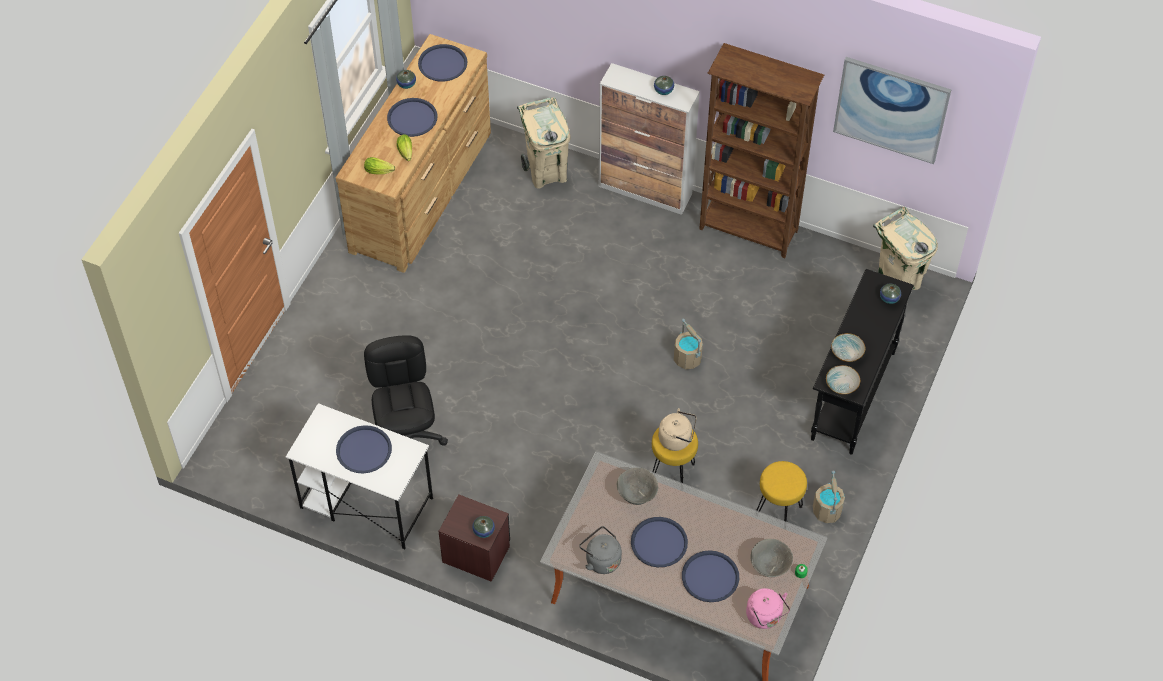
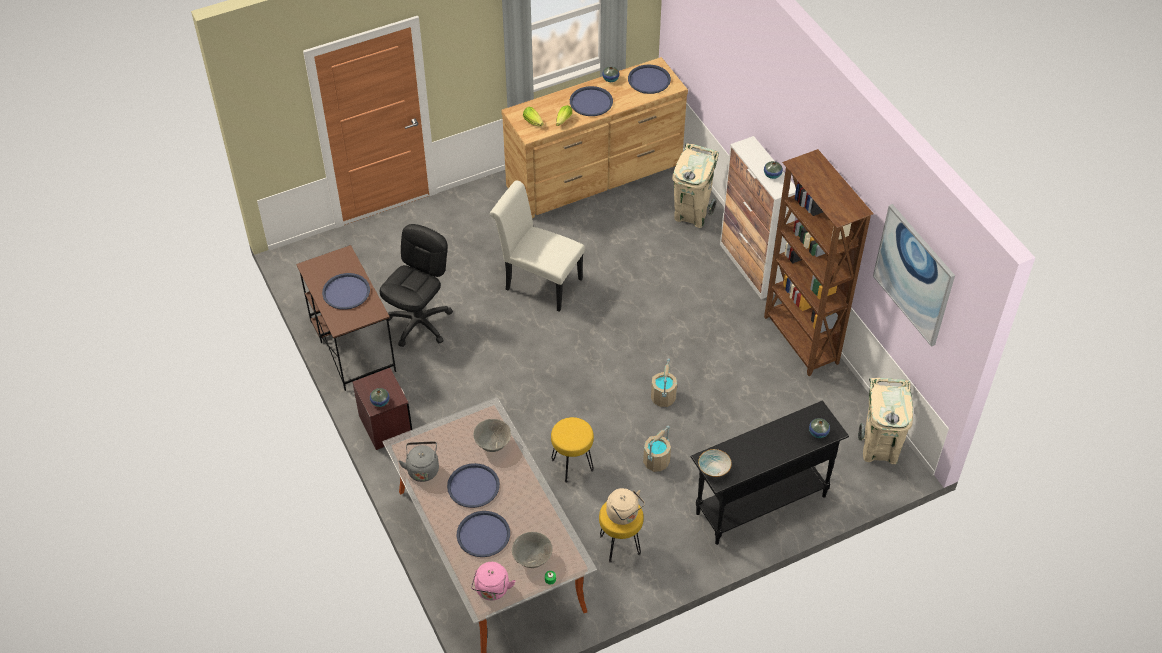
camera: 40 degrees right, 5 degrees down
white desk [286,403,433,549] -> brown desk [296,245,396,391]
beige kettle [658,408,696,451] -> beige kettle moved to [606,488,645,525]
beige bucket [813,470,845,523] -> beige bucket moved to [643,425,671,472]
bowl [831,333,865,362] -> none
none -> white chair [490,180,585,312]

